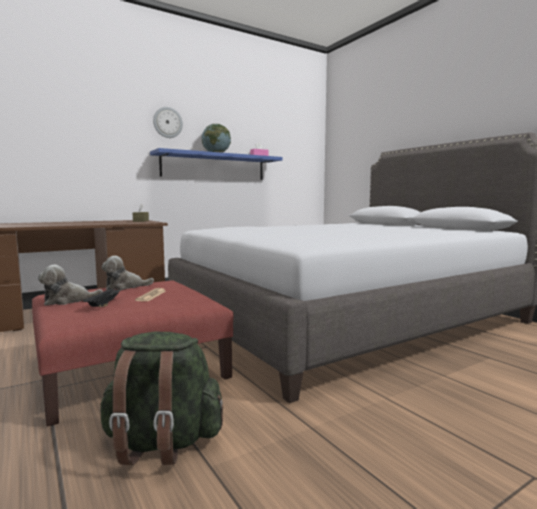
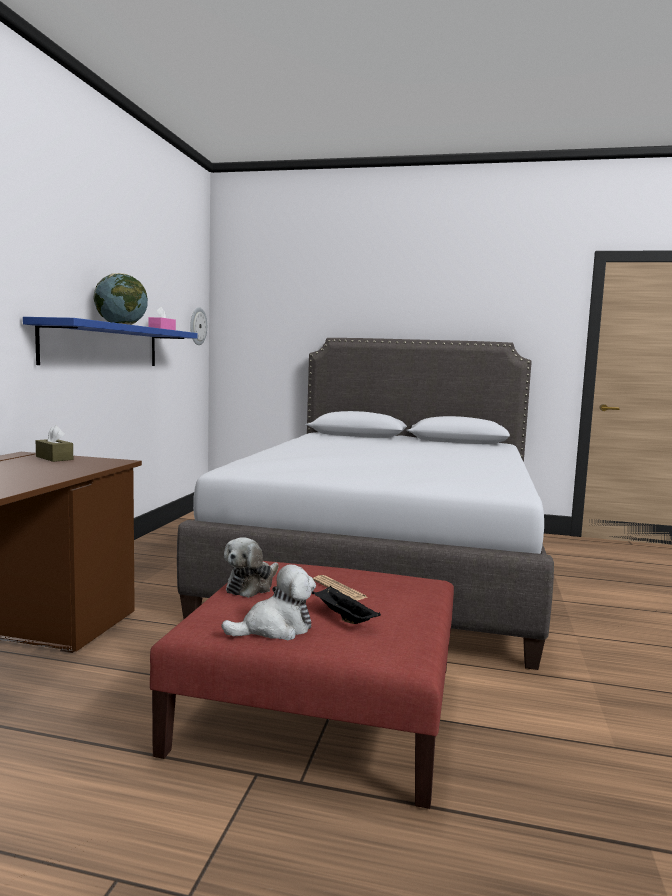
camera: 45 degrees left, 0 degrees up
plush toy [38,265,103,305] -> plush toy turned 135 degrees counterclockwise [222,565,316,640]
green backpack [99,332,223,465] -> none
wall clock [153,107,183,138] -> wall clock moved to [190,307,207,345]

